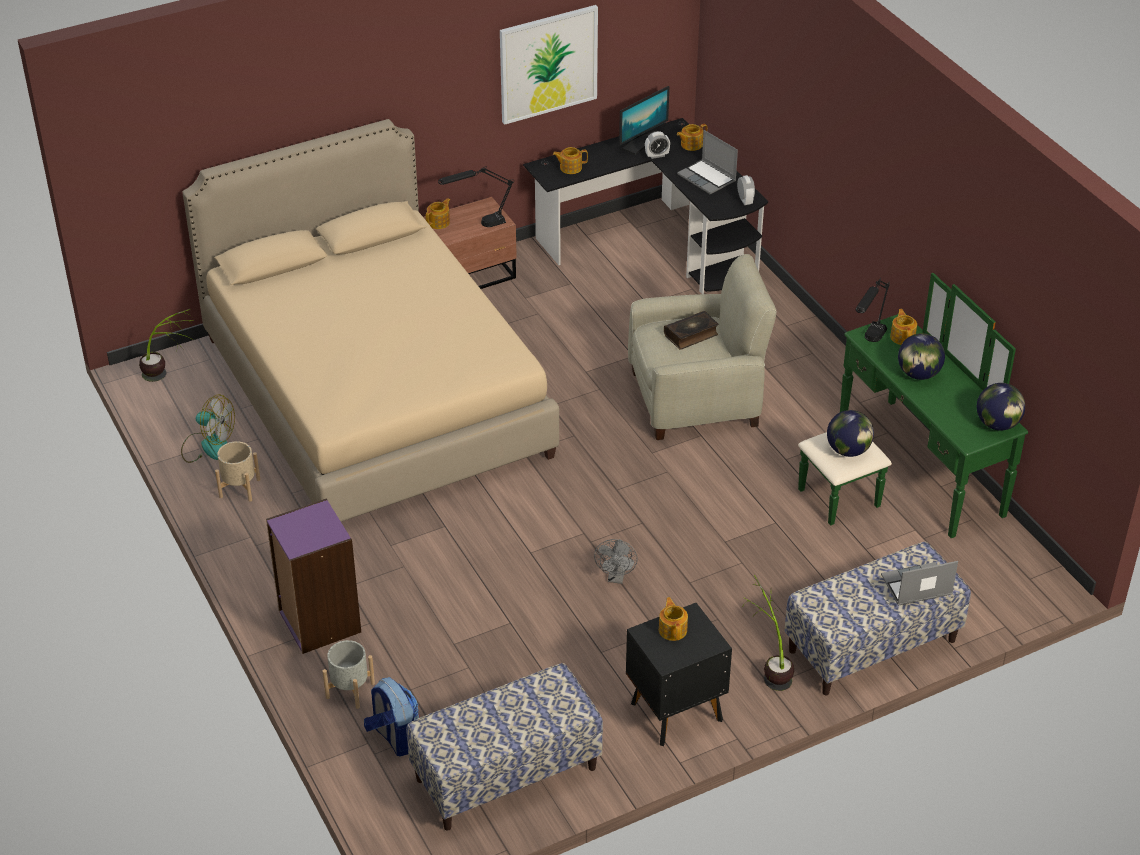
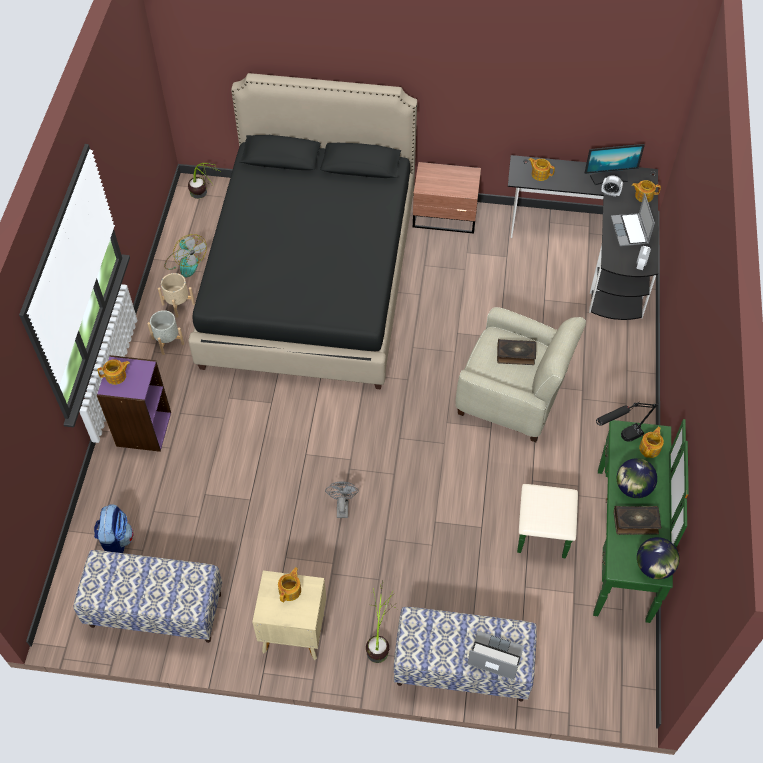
camera: 35 degrees right, 15 degrees up
beige bed [182,119,559,522] -> black bed [188,73,417,390]
grey planter [323,640,375,709] -> grey planter moved to [147,310,184,355]
teapot [426,198,450,229] -> teapot moved to [97,359,130,385]
black table lamp [438,166,514,227] -> none
picture [500,5,598,125] -> none
grey fan [594,539,638,584] -> grey fan turned 135 degrees clockwise [325,482,359,518]
black nightstand [626,603,732,746] -> beige nightstand [252,571,326,660]
globe [827,410,874,457] -> none
none -> book [614,506,661,535]

